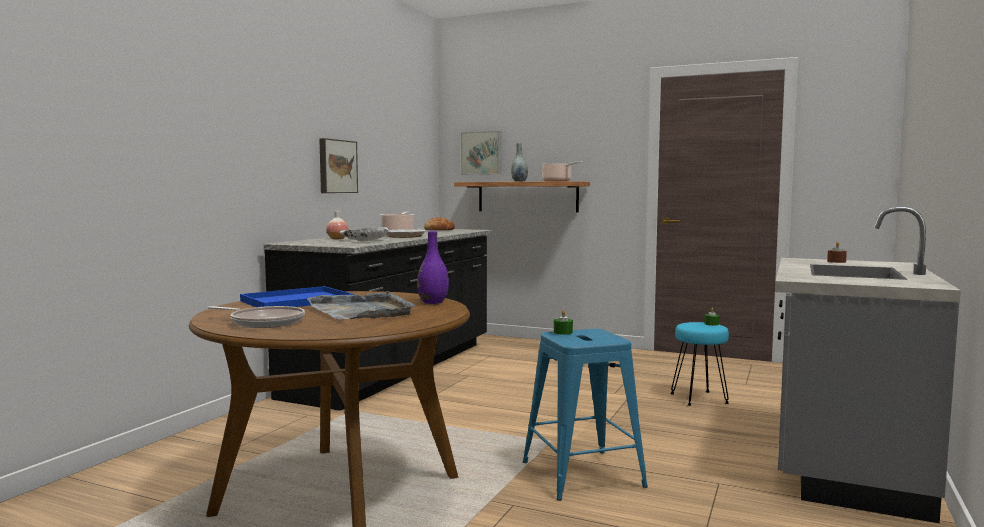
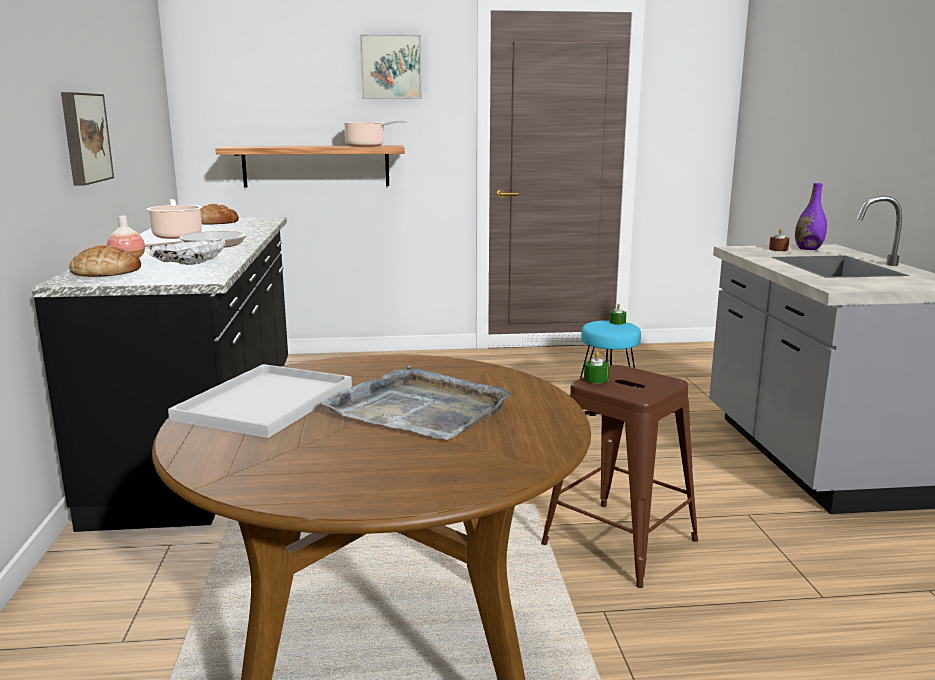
camera: 30 degrees left, 10 degrees up
frying pan [208,306,305,328] -> none
blue tray [240,286,353,307] -> white tray [168,364,352,438]
purple vase [417,231,449,304] -> purple vase moved to [795,183,827,250]
picture [461,131,501,175] -> picture moved to [360,34,422,98]
grey vase [511,143,528,182] -> none
blue stool [523,329,648,501] -> brown stool [541,365,698,588]
none -> bread [69,245,141,277]

